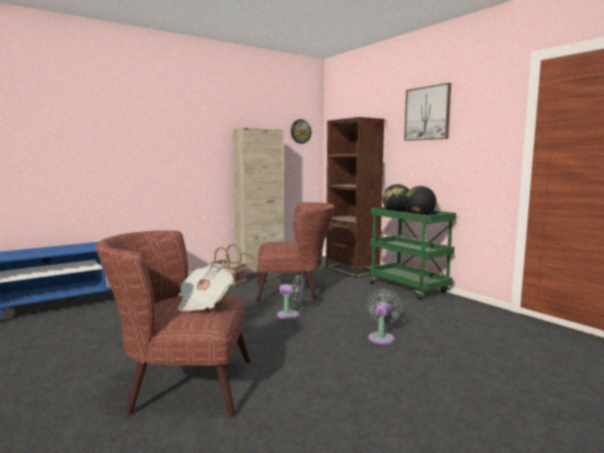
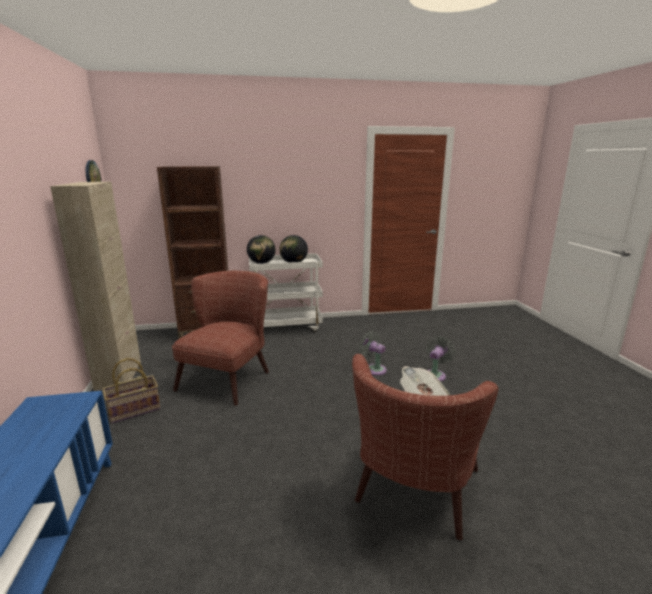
camera: 65 degrees left, 10 degrees up
grey fan [277,275,304,320] -> grey fan moved to [426,336,455,382]
green cart [369,207,456,300] -> white cart [249,253,323,333]
picture [404,83,451,141] -> none

